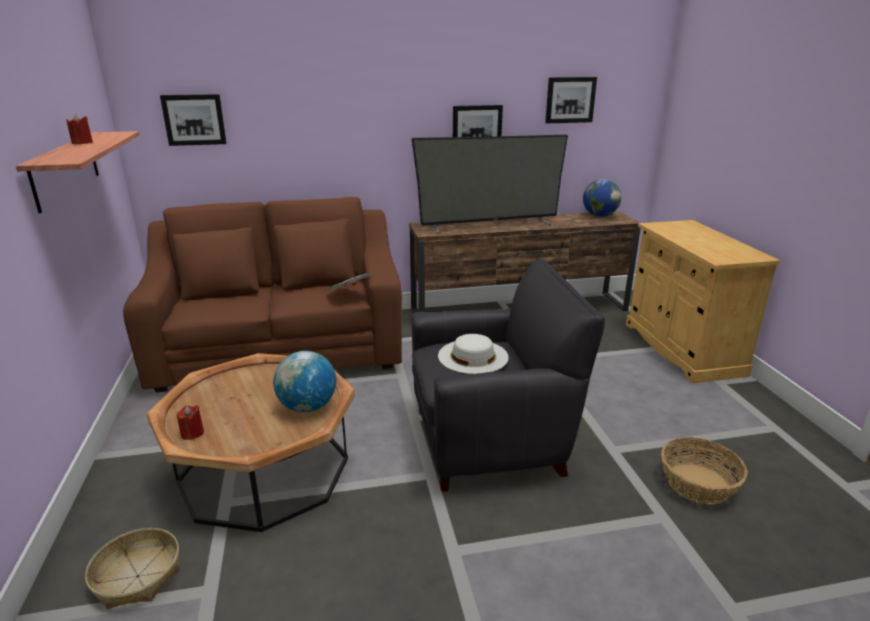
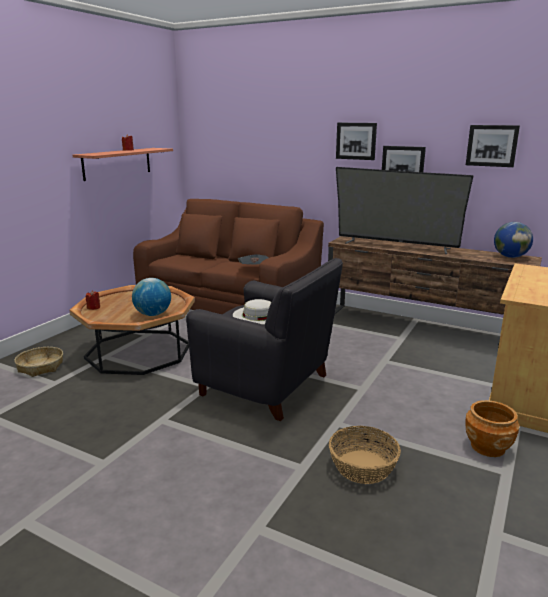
camera: 40 degrees right, 5 degrees down
picture [160,94,227,146] -> picture moved to [336,123,377,160]
none -> brown planter [465,400,520,457]

